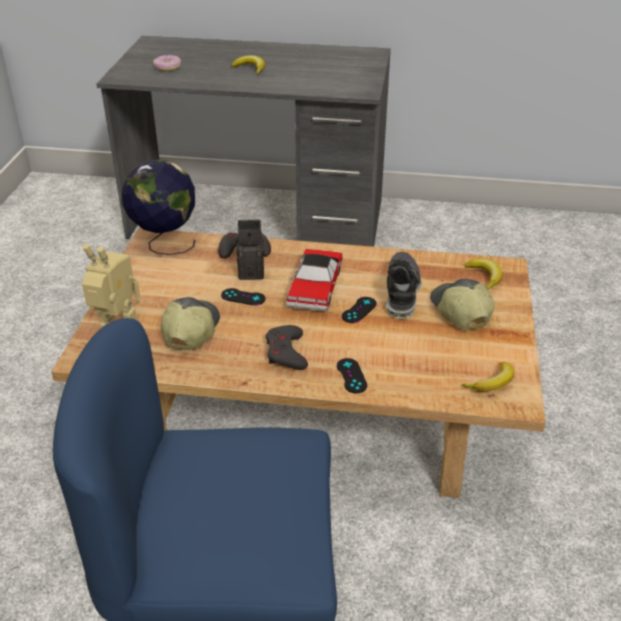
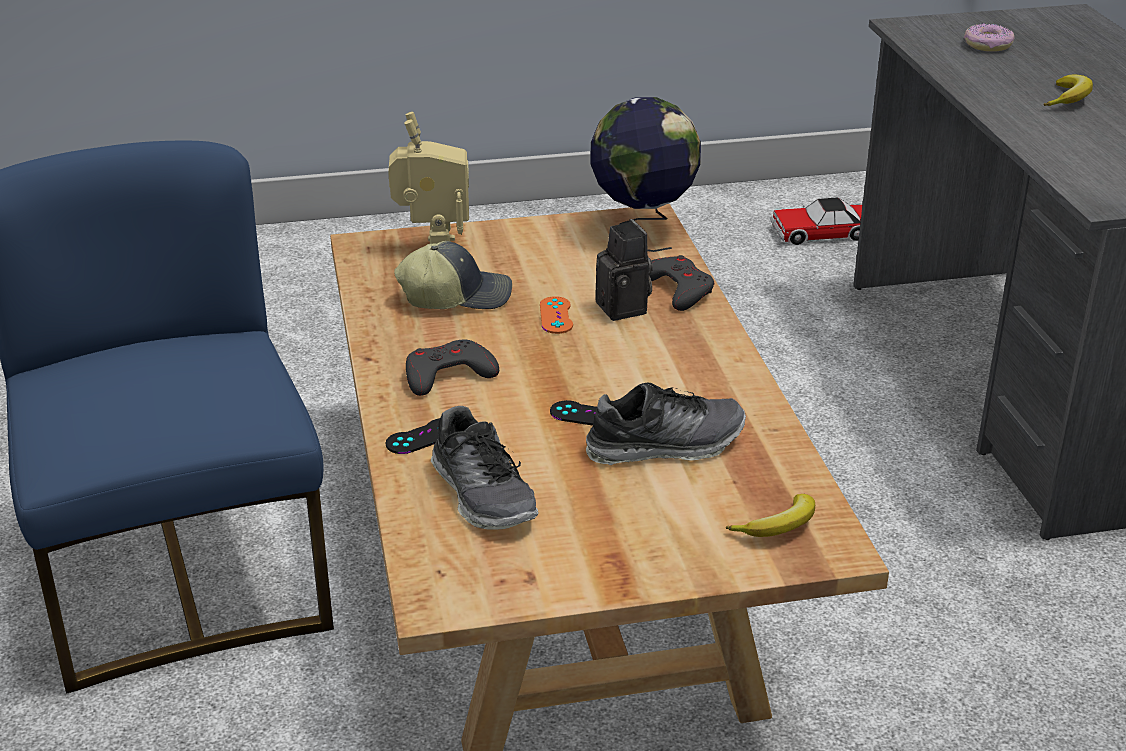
camera: 70 degrees right, 5 degrees down
black game controller [221,288,265,306] -> orange game controller [540,296,573,334]
toy car [286,249,343,311] -> toy car moved to [770,197,862,245]
cap [430,279,494,330] -> none
banana [462,363,514,391] -> none
none -> shoe [431,406,539,530]

